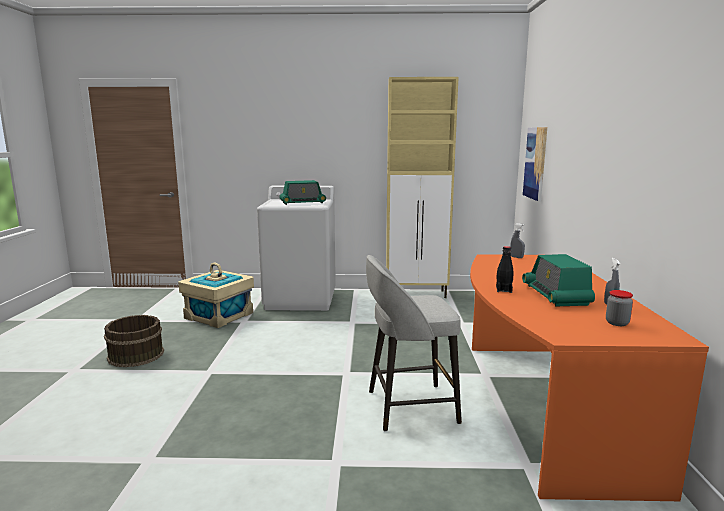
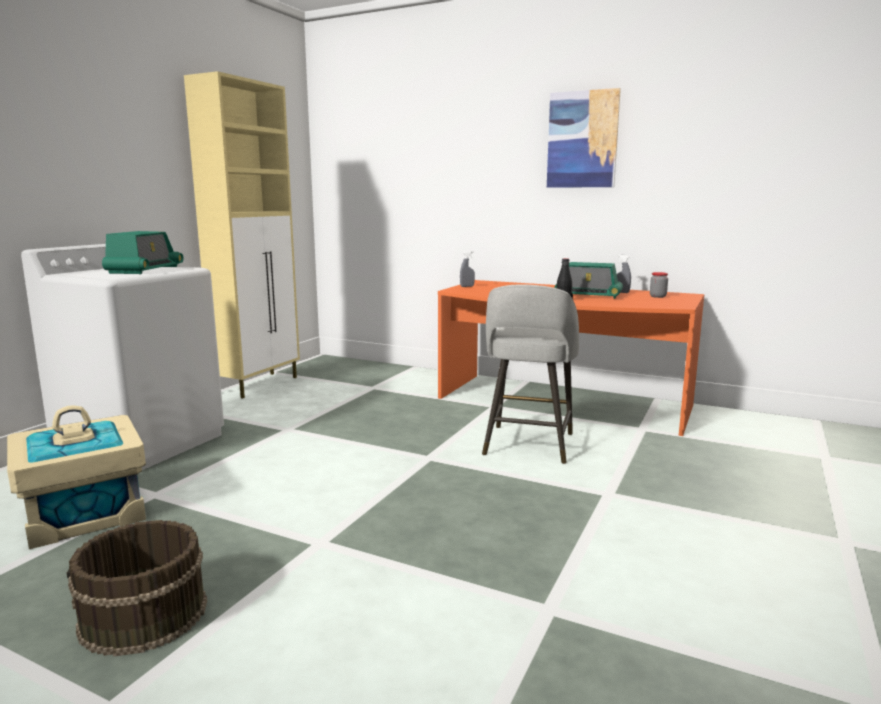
camera: 65 degrees left, 0 degrees up
picture [523,127,547,201] -> picture moved to [547,88,621,188]

